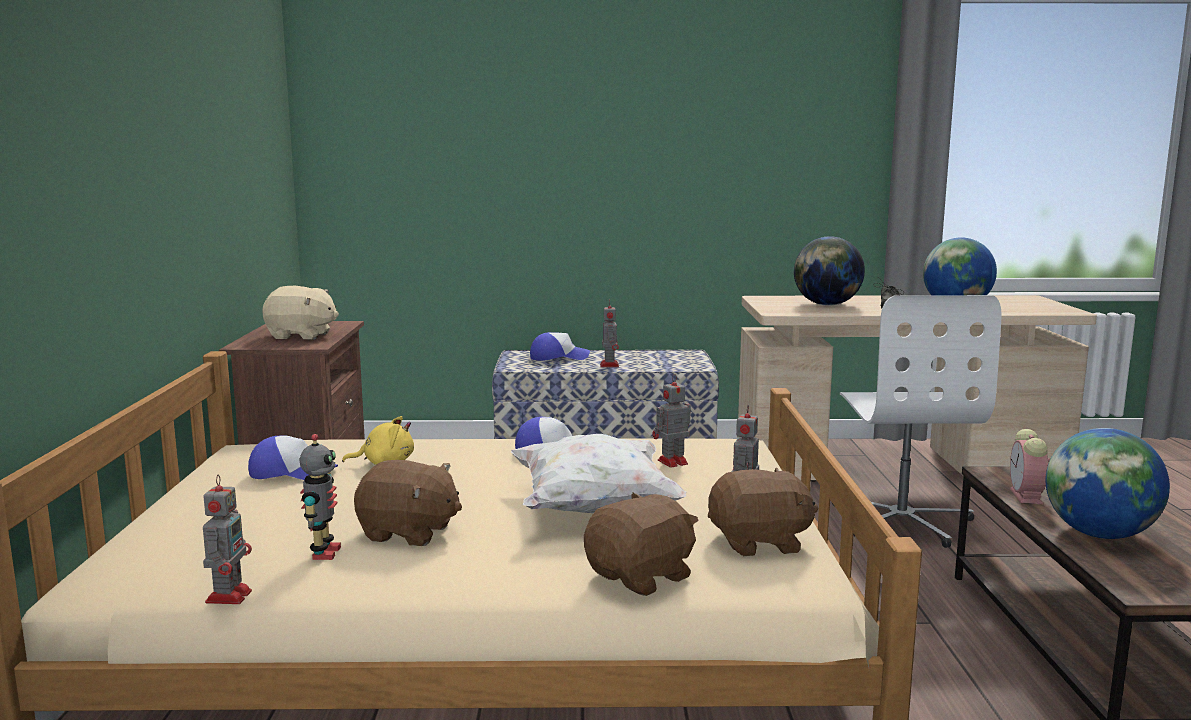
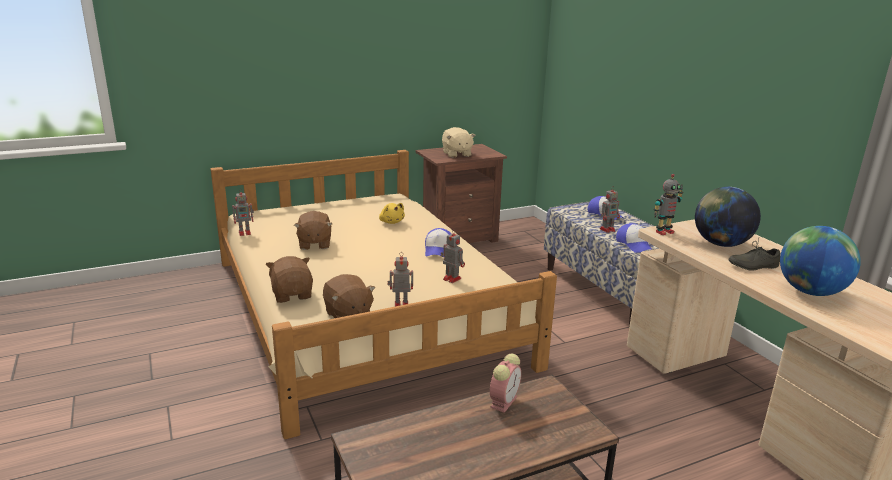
camera: 65 degrees right, 10 degrees up
cap [248,435,338,480] -> cap moved to [616,223,653,253]
toy robot [299,434,341,560] -> toy robot moved to [654,174,683,235]
white pillow [511,434,687,513] -> none
brown plush toy [584,493,699,596] -> brown plush toy turned 135 degrees counterclockwise [266,256,313,303]
white office chair [832,295,1002,548] -> none
alarm clock [1010,429,1050,504] -> alarm clock turned 135 degrees clockwise [490,353,521,413]
globe [1046,428,1170,539] -> none

